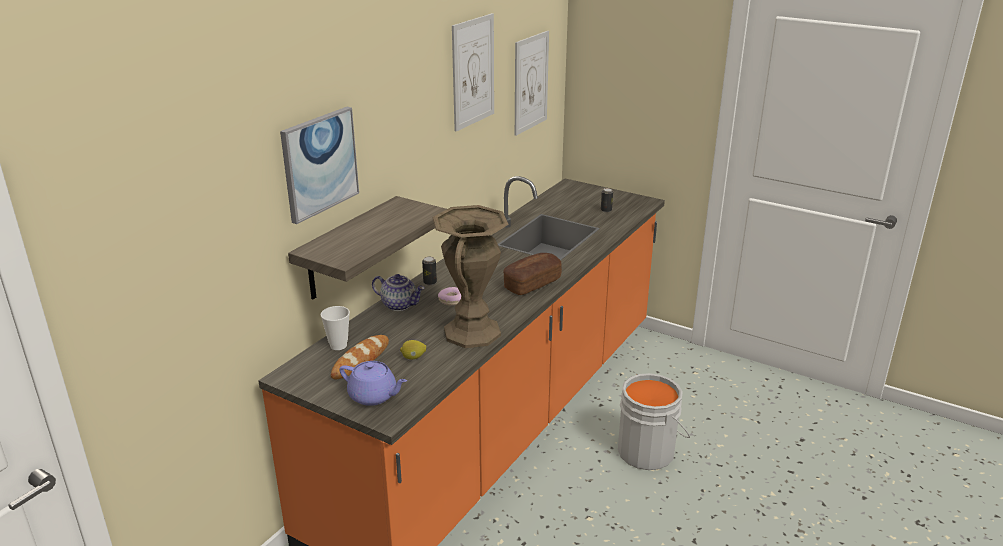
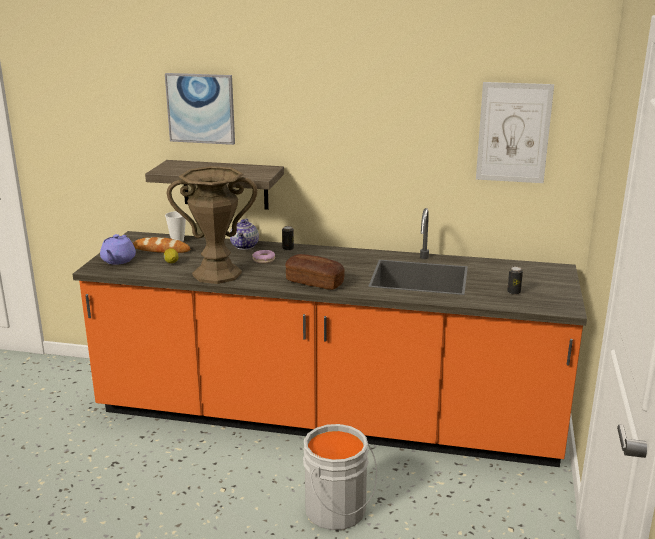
camera: 70 degrees right, 5 degrees down
picture [452,13,494,132] -> none

